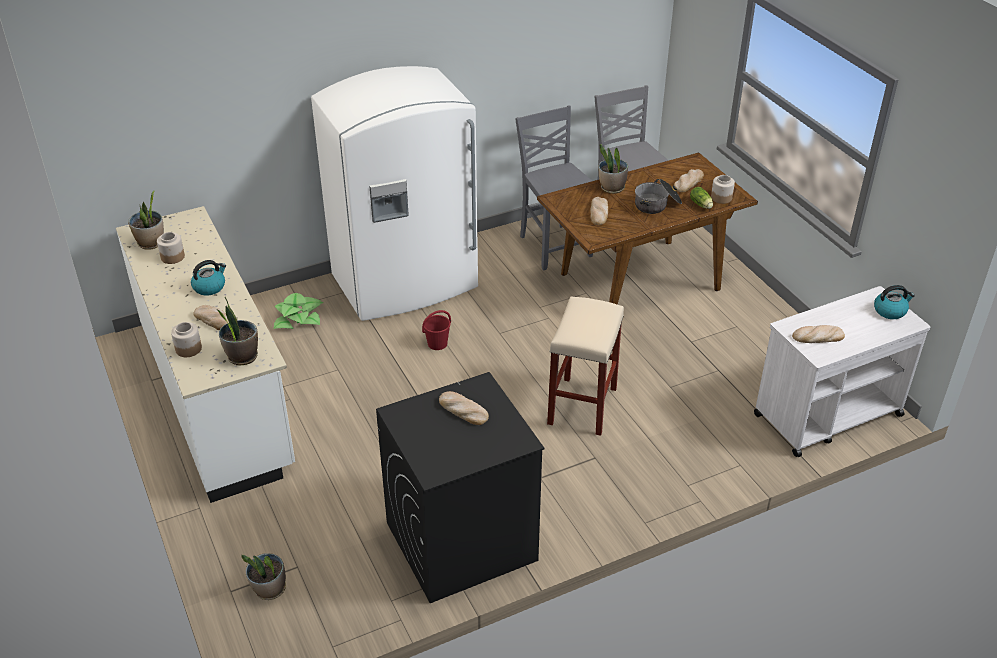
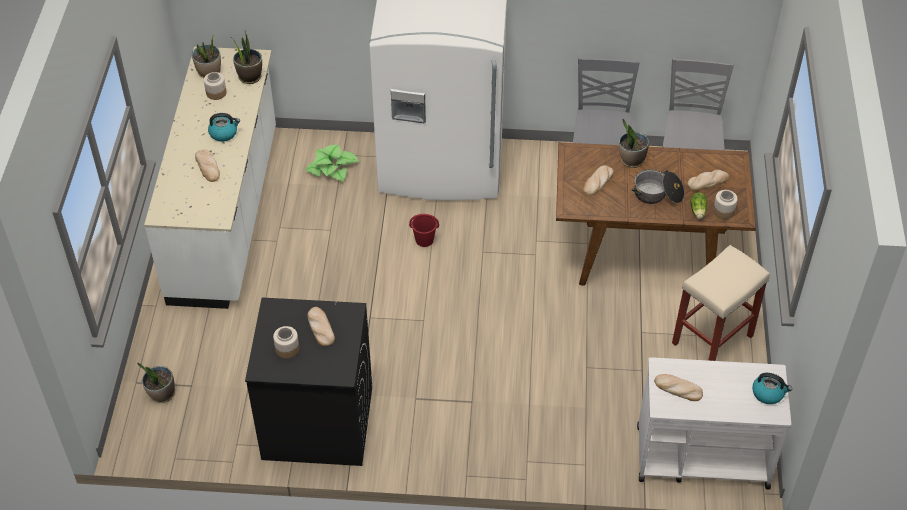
camera: 30 degrees right, 10 degrees up
jar [171,322,202,357] -> jar moved to [273,326,299,359]
potted plant [216,297,258,365] -> potted plant moved to [232,31,262,84]
beige stool [547,296,624,436] -> beige stool moved to [672,245,770,361]

